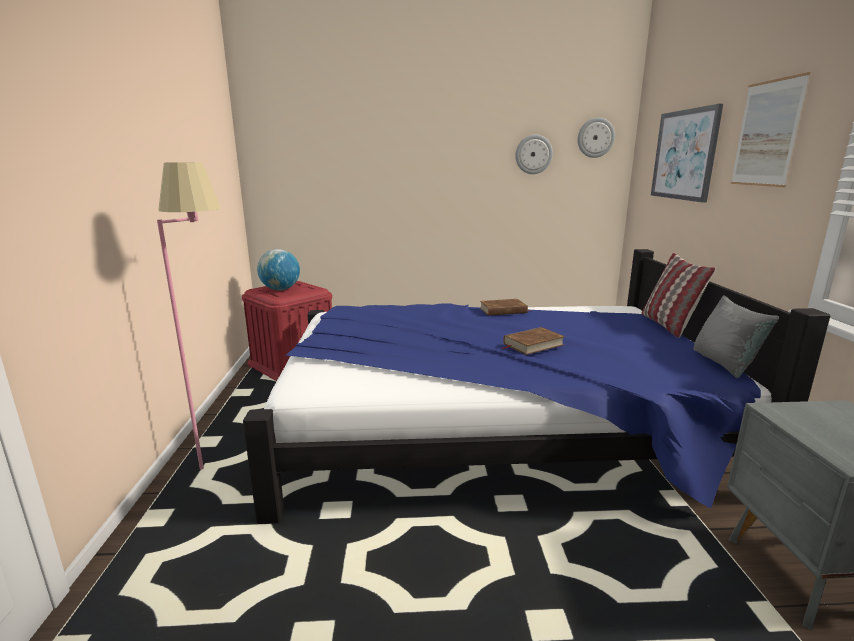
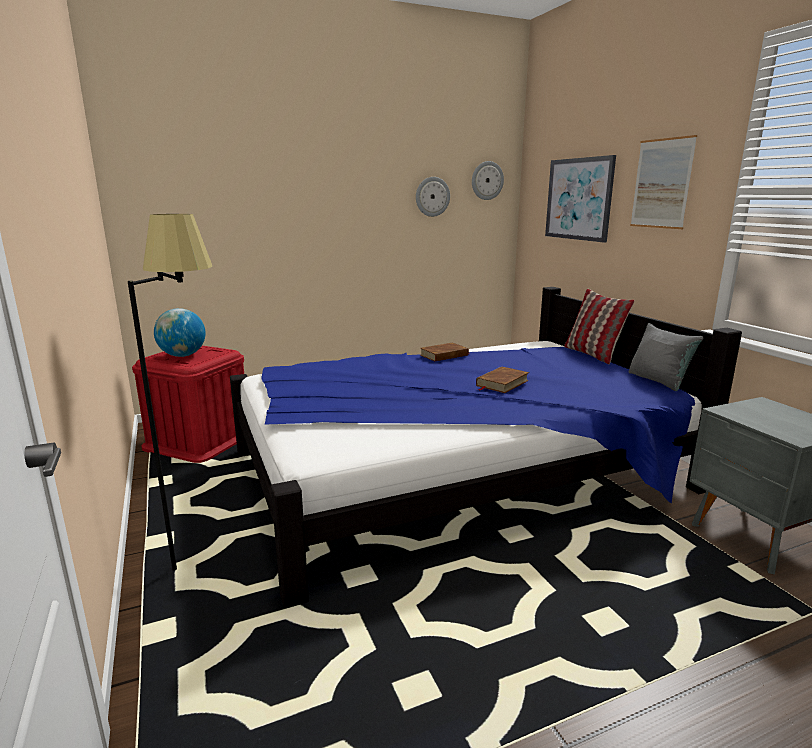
camera: 20 degrees left, 0 degrees up
pink floor lamp [157,162,221,469] -> black floor lamp [128,214,213,571]

